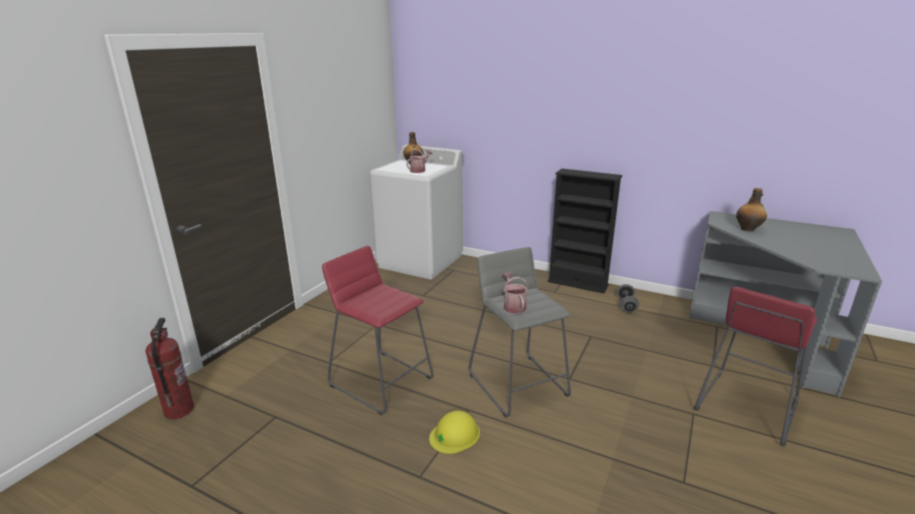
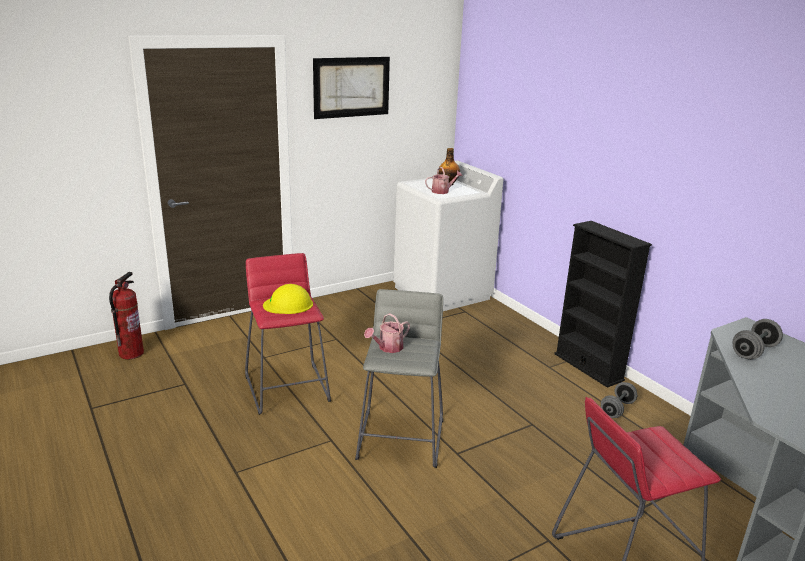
camera: 30 degrees right, 0 degrees up
yellow hard hat [429,411,480,454] -> yellow hard hat moved to [263,284,313,314]
watering can [503,273,528,314] -> watering can turned 150 degrees counterclockwise [364,313,410,353]
bottle [736,188,767,232] -> grey dumbbell [732,319,783,360]
none -> picture [313,57,390,119]

